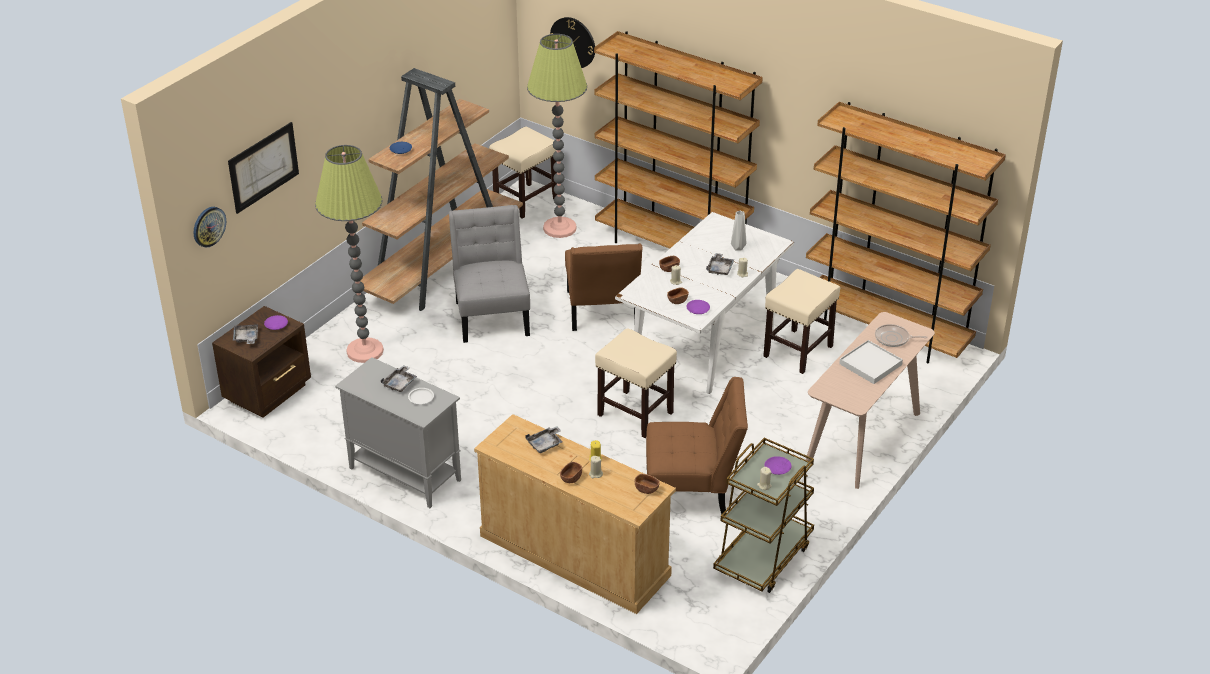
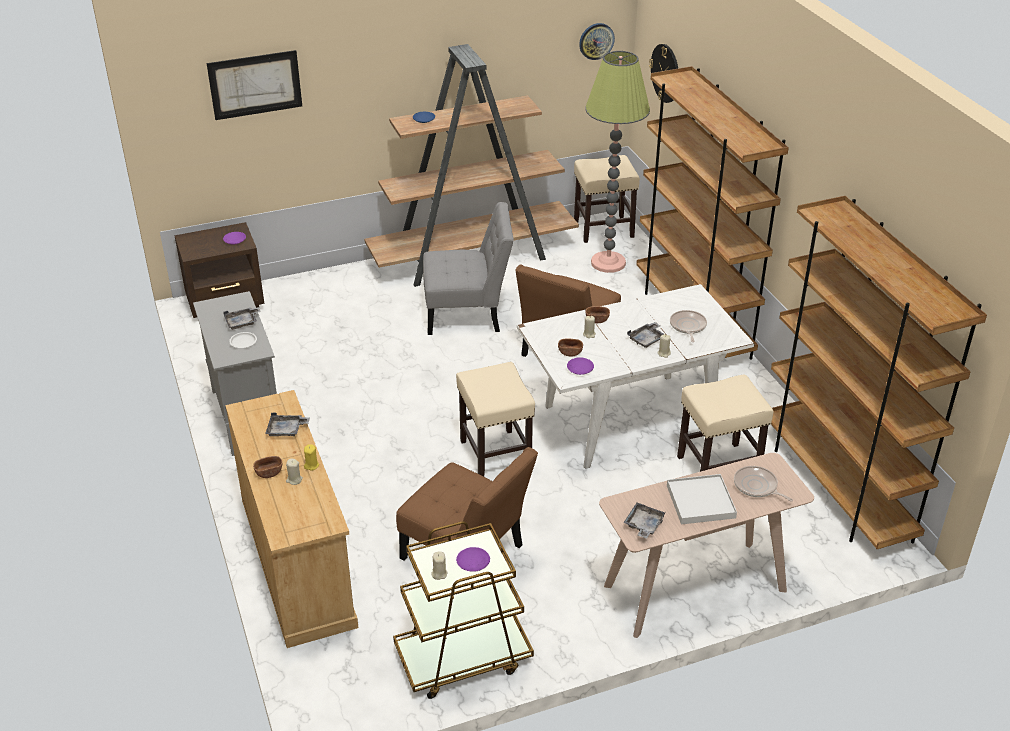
camera: 35 degrees right, 0 degrees up
wall clock [194,207,226,248] -> wall clock moved to [579,23,615,60]
grey tray [233,324,258,344] -> grey tray moved to [623,502,666,539]
floor lamp [315,145,384,363] -> none
grey chair [449,205,530,343] -> grey chair turned 60 degrees clockwise [423,202,514,335]
brown bowl [635,474,660,494] -> none
grey vase [731,211,746,250] -> frying pan [670,310,707,342]

